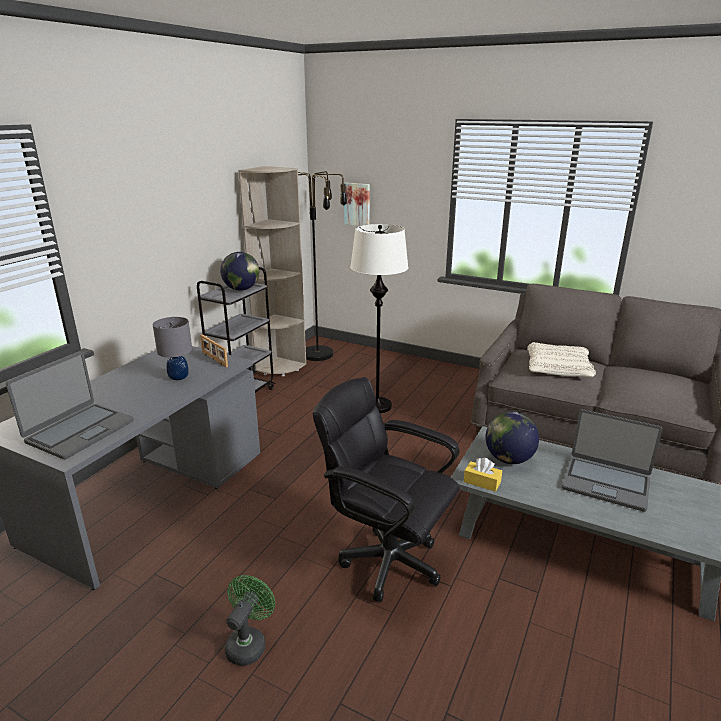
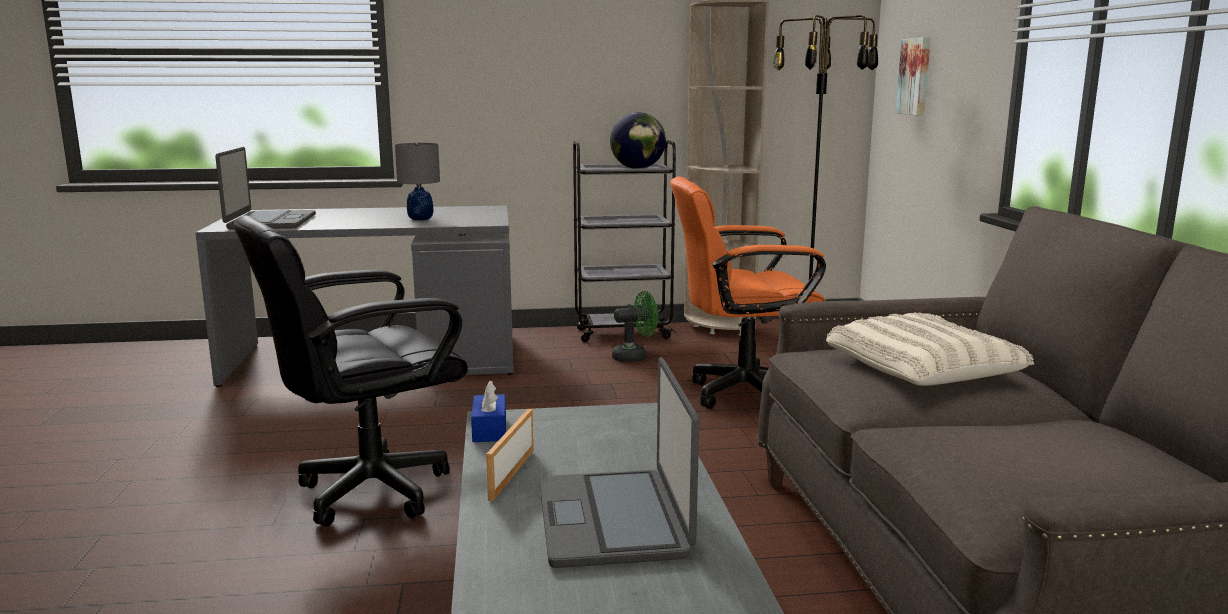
camera: 55 degrees right, 10 degrees down
laptop [6,352,134,459] -> laptop turned 90 degrees counterclockwise [215,147,316,229]
picture frame [200,335,228,367] -> picture frame moved to [486,409,534,501]
green fan [225,575,275,666] -> green fan moved to [612,291,658,362]
black office chair [312,377,460,602] -> black office chair turned 120 degrees counterclockwise [233,215,468,526]
white floor lamp [350,224,409,413] -> orange office chair [670,176,826,409]
yellow tissue box [464,457,502,492] -> blue tissue box [471,381,506,442]
globe [485,412,539,464] -> none

